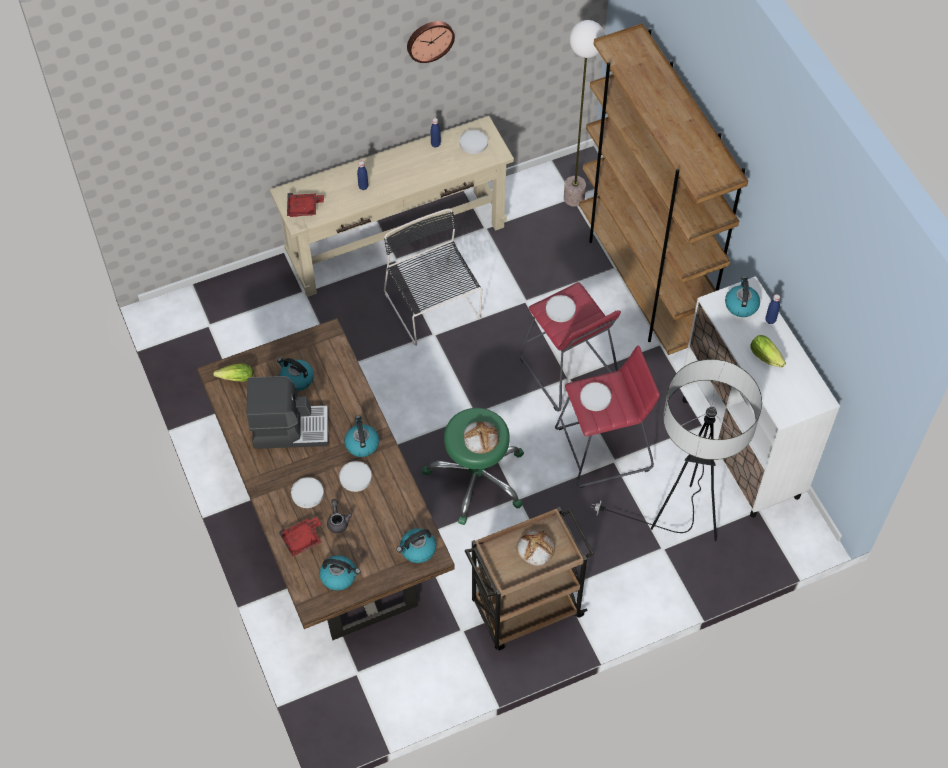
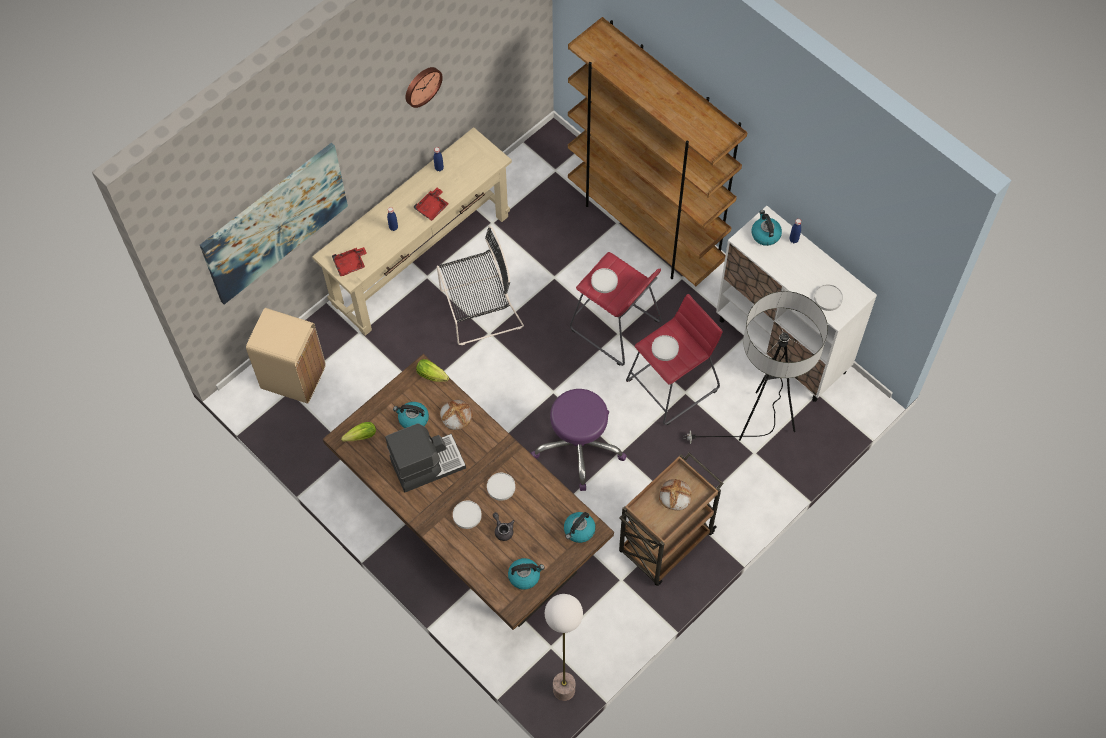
camera: 20 degrees left, 5 degrees up
red tray [279,517,322,557] -> red tray moved to [414,188,449,221]
kettle [344,415,379,457] -> none
black chair [384,209,482,346] -> black chair turned 120 degrees clockwise [437,226,524,345]
green stool [422,408,524,525] -> purple stool [531,389,627,491]
white plate [460,130,488,154] -> white plate moved to [814,284,843,311]
bread [464,421,499,454] -> bread moved to [440,399,473,430]
floor lamp [564,20,605,207] -> floor lamp moved to [545,594,583,701]
lettuce [750,335,786,368] -> lettuce moved to [416,359,449,382]
none -> picture [200,142,348,305]
none -> beige trash can [246,308,326,404]

